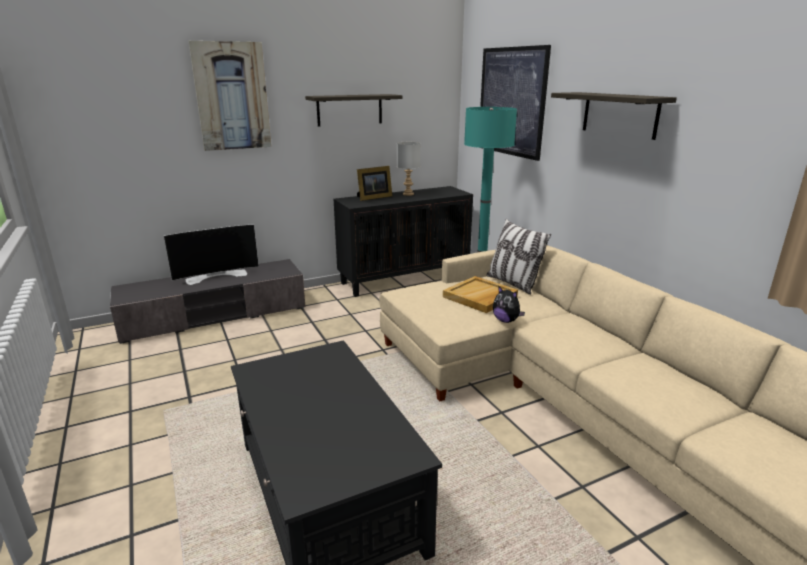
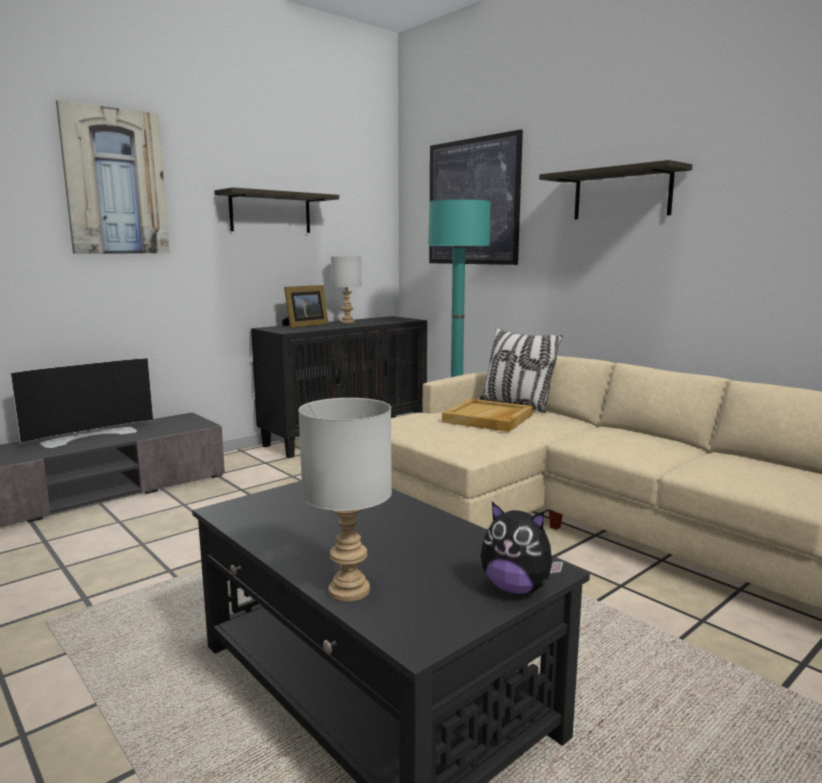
camera: 15 degrees left, 10 degrees down
plush toy [493,286,525,323] -> plush toy moved to [481,502,564,595]
none -> grey table lamp [299,398,392,602]

